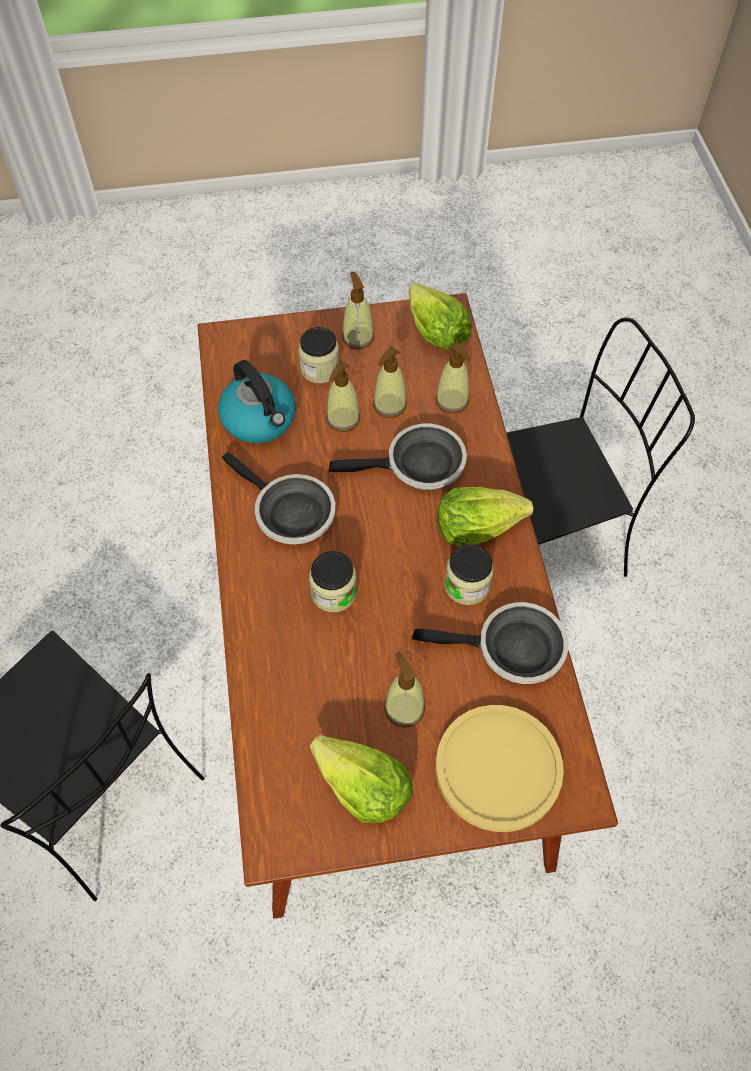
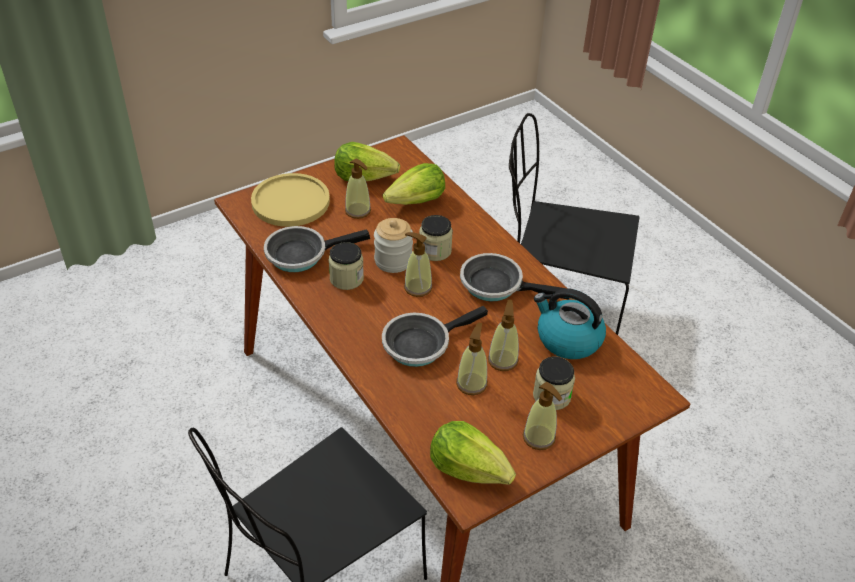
camera: 155 degrees right, 15 degrees down
soap dispenser [435,342,472,414] -> soap dispenser moved to [404,232,433,297]
lettuce [437,487,534,546] -> lettuce moved to [383,163,445,205]
none -> jar [374,218,413,273]

